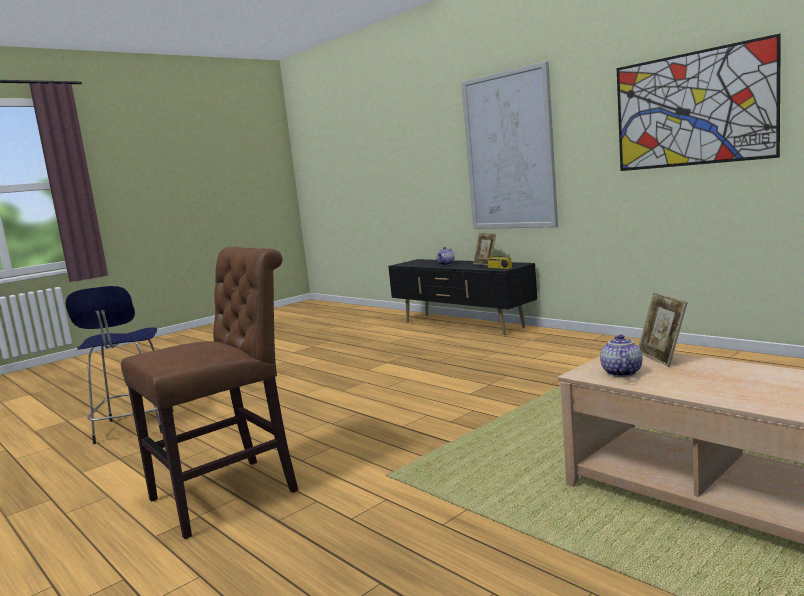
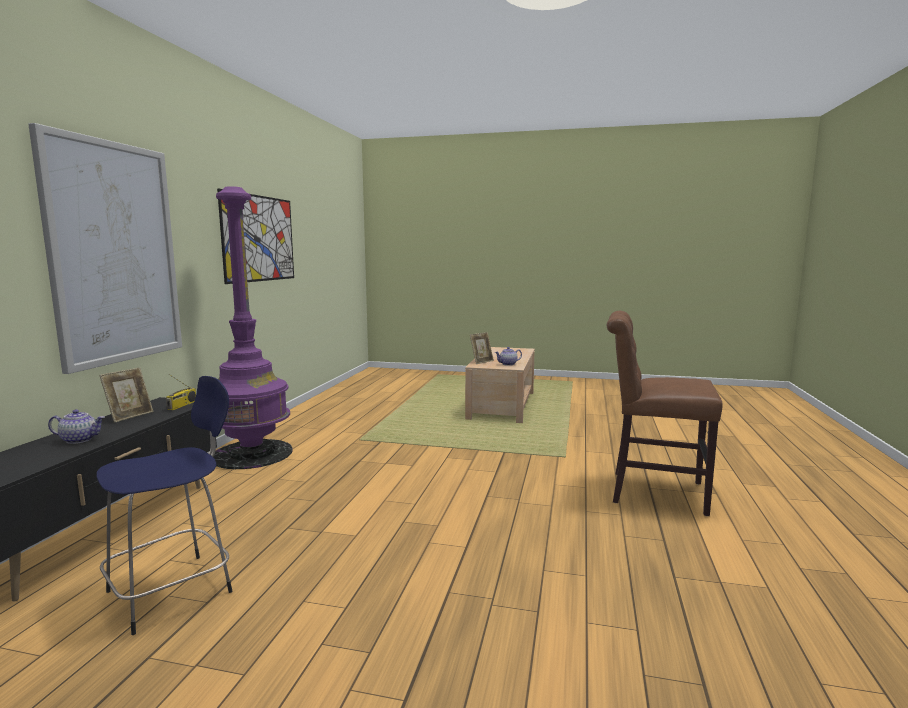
camera: 125 degrees left, 0 degrees up
blue stool [65,286,173,444] -> blue stool moved to [96,376,232,635]
none -> purple floor lamp [213,186,293,469]

